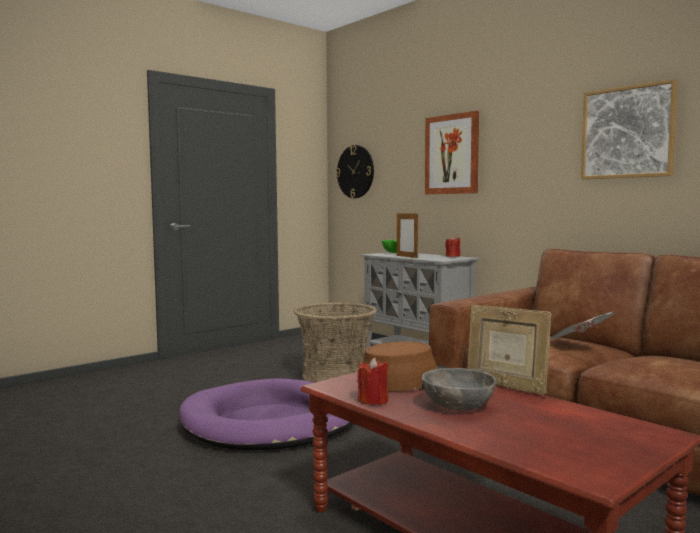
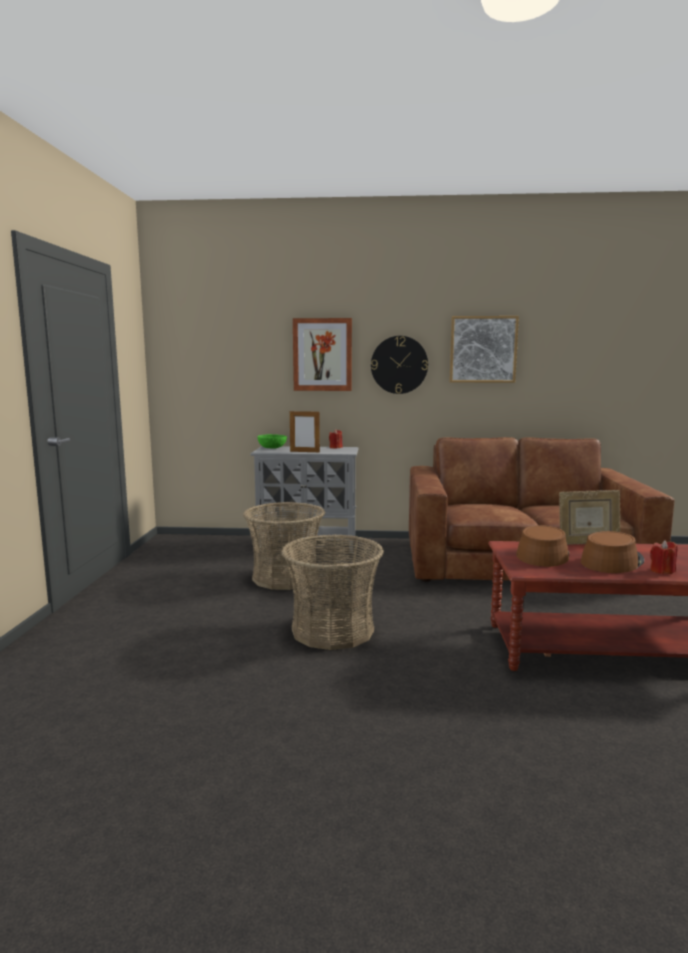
camera: 45 degrees left, 5 degrees up
purple dog bed [179,379,353,450] -> basket [281,534,384,650]
wall clock [336,145,374,198] -> wall clock moved to [371,336,428,394]
red candle [358,358,388,405] -> red candle moved to [650,540,677,574]
grey bowl [422,368,496,411] -> brown hat [581,531,644,573]
newspaper [550,311,615,339] -> none

